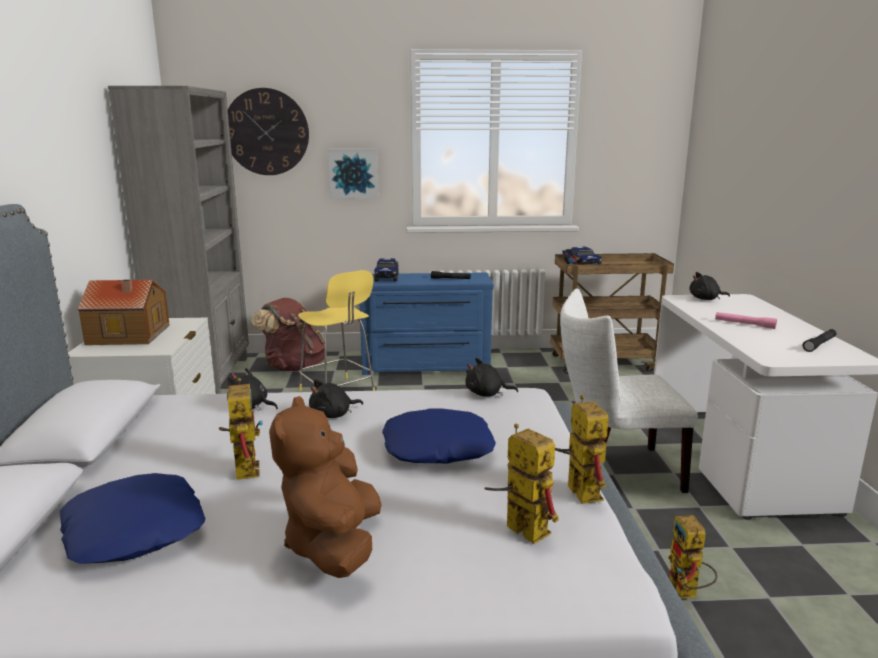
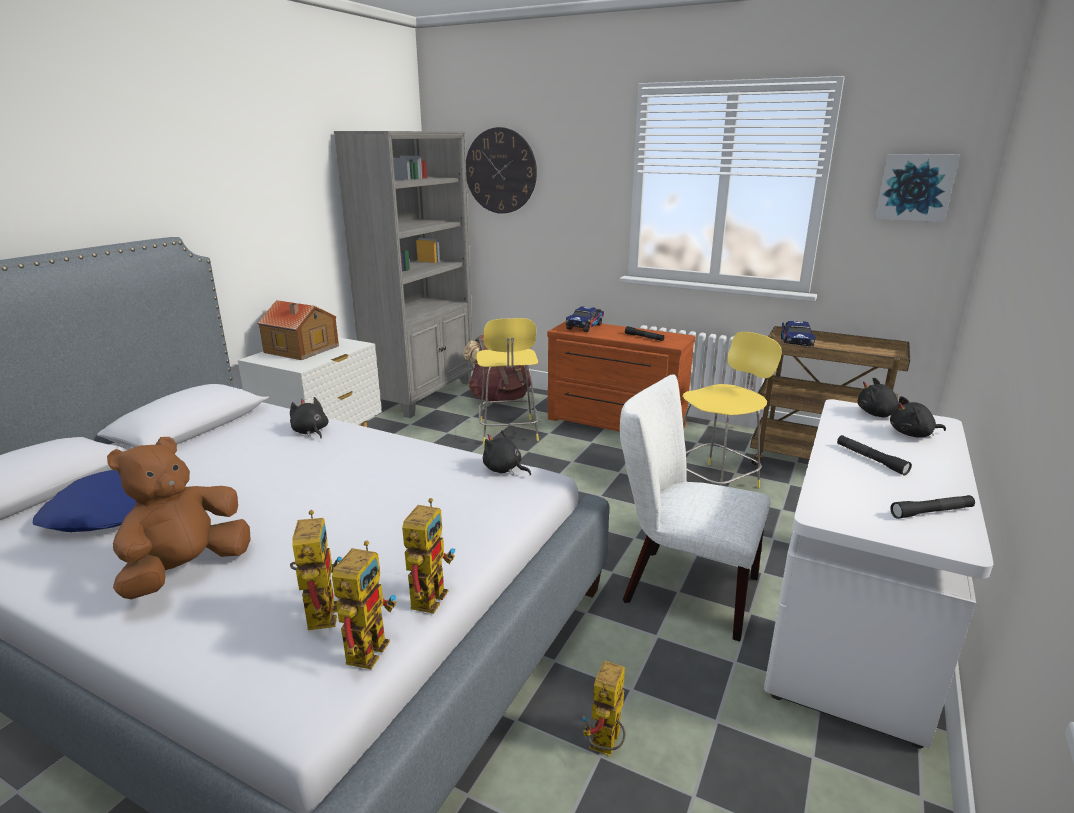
camera: 30 degrees right, 5 degrees up
toy robot [219,378,263,480] -> toy robot moved to [332,541,396,669]
black plush toy [309,379,363,418] -> black plush toy moved to [890,396,946,438]
picture [328,149,379,199] -> picture moved to [875,154,960,222]
blue dresser [360,272,494,375] -> brown dresser [547,321,696,432]
blue pillow [382,408,496,464] -> none
pink flashlight [715,312,777,329] -> black flashlight [837,435,912,475]
none -> yellow stool [682,332,782,488]

